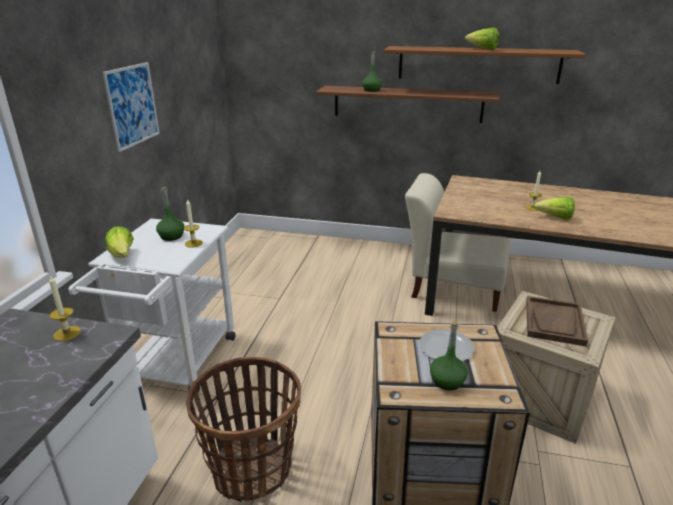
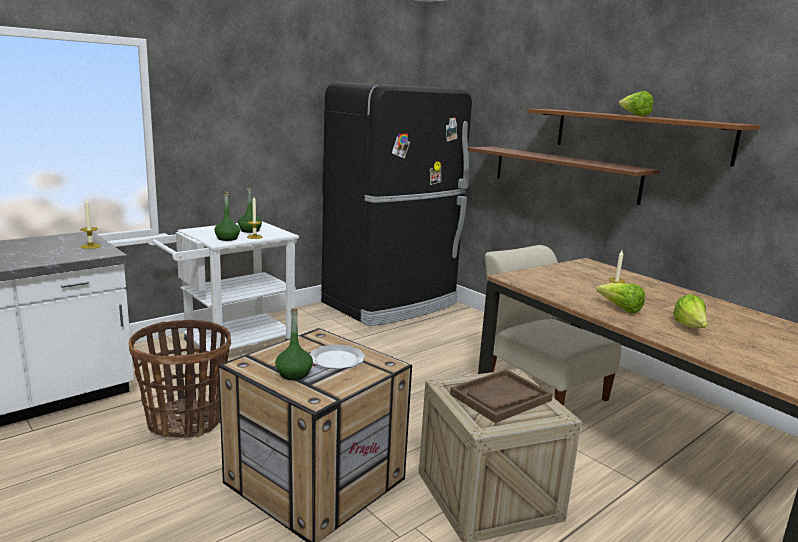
camera: 35 degrees right, 10 degrees down
picture [102,62,160,152] -> none
lettuce [105,226,134,258] -> lettuce moved to [673,294,708,328]
green bottle [362,50,382,92] -> green bottle moved to [215,192,240,241]
none -> black fridge [321,82,472,326]

